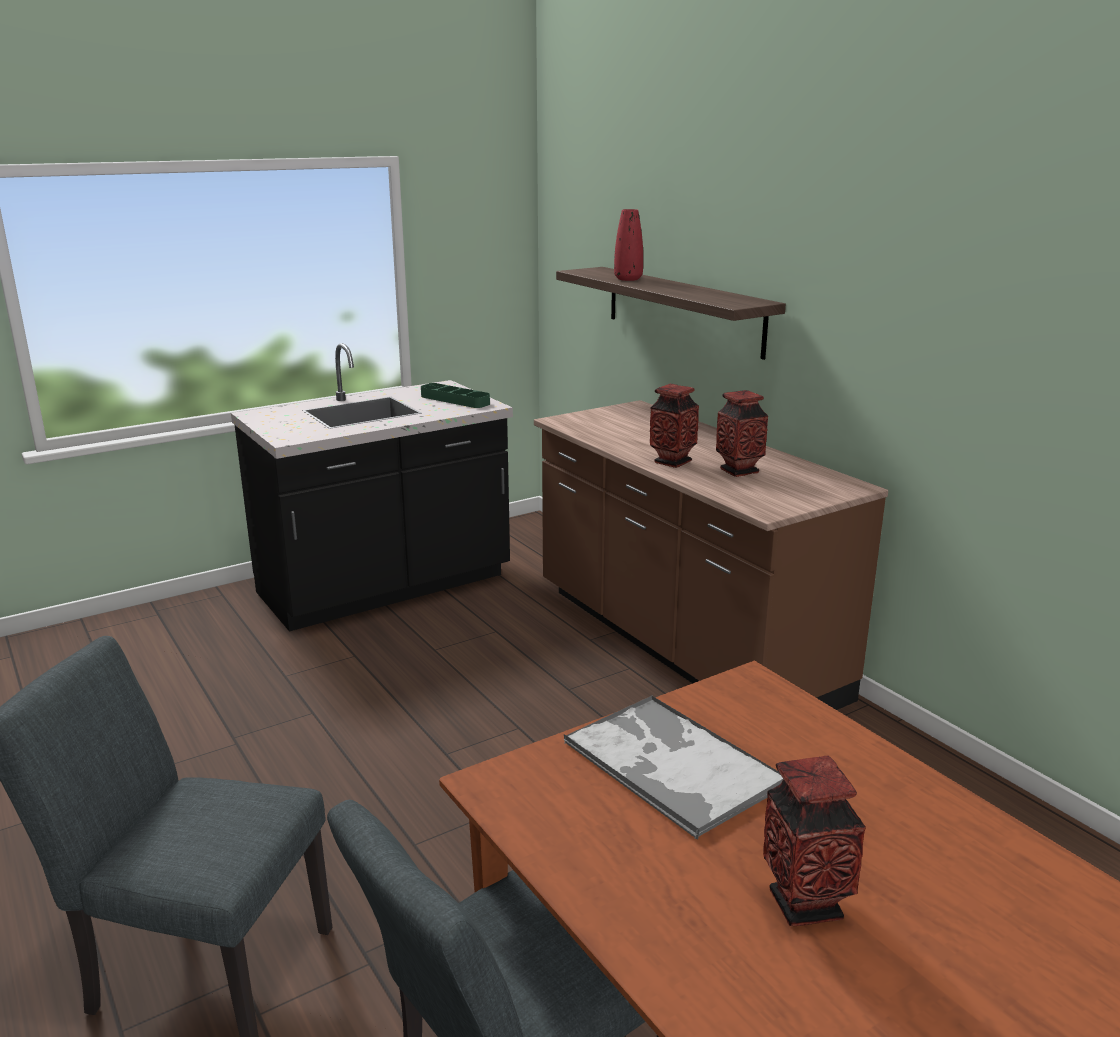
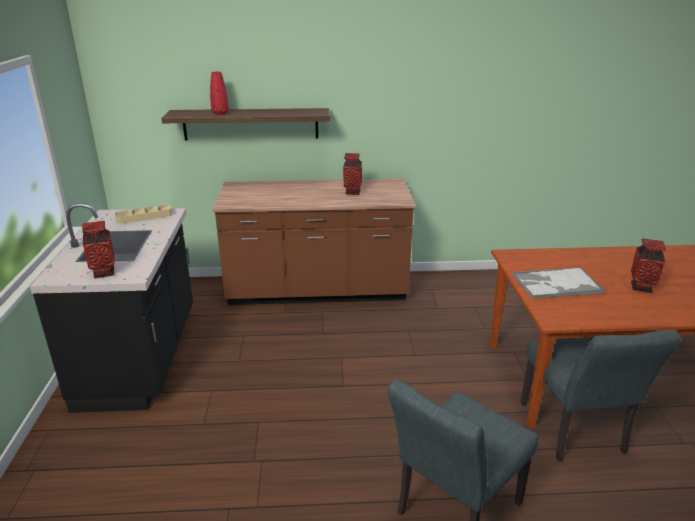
camera: 60 degrees left, 5 degrees up
green tray [421,383,490,408] -> beige tray [115,205,172,224]
vase [650,384,699,468] -> vase moved to [82,221,114,278]

